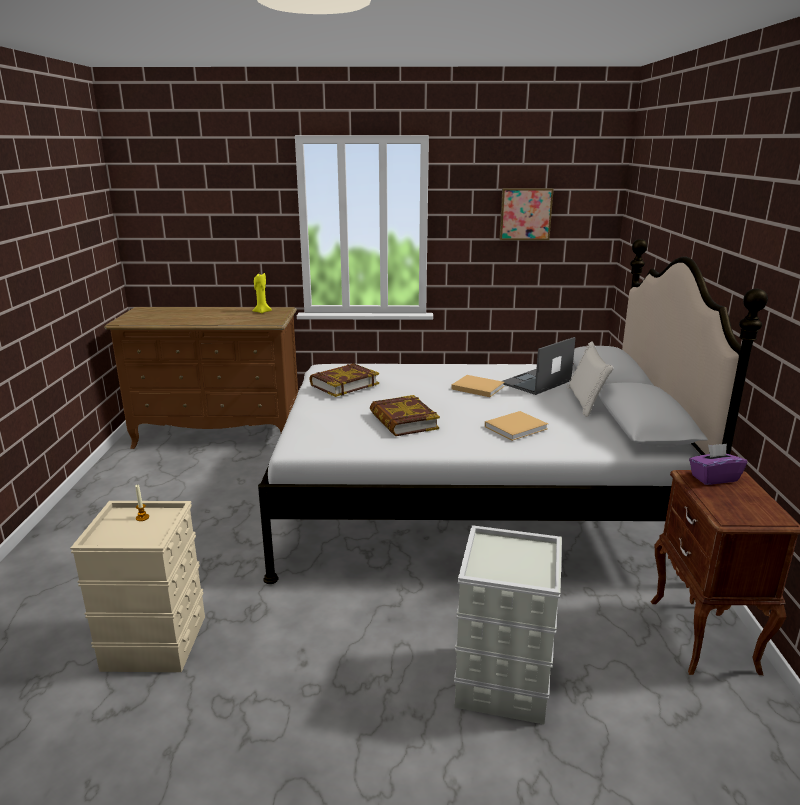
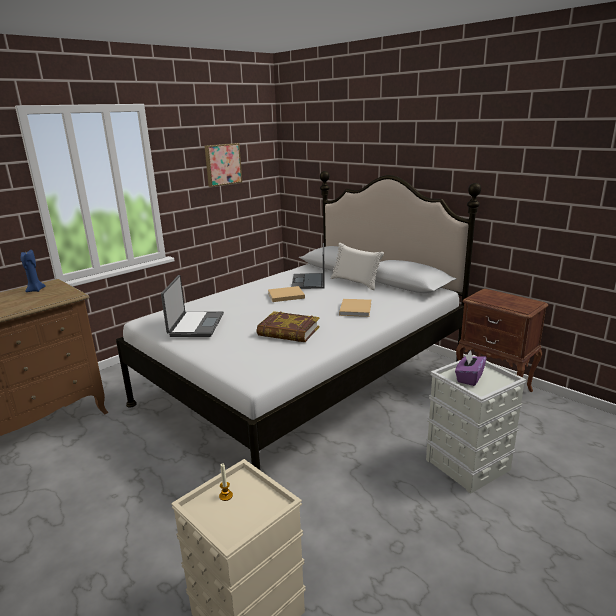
camera: 45 degrees left, 0 degrees up
yellow candle [253,273,272,314] -> blue candle [21,250,46,292]
book [309,363,379,397] -> laptop [161,275,224,337]
purple tissue box [689,443,747,485] -> purple tissue box moved to [455,350,486,386]

